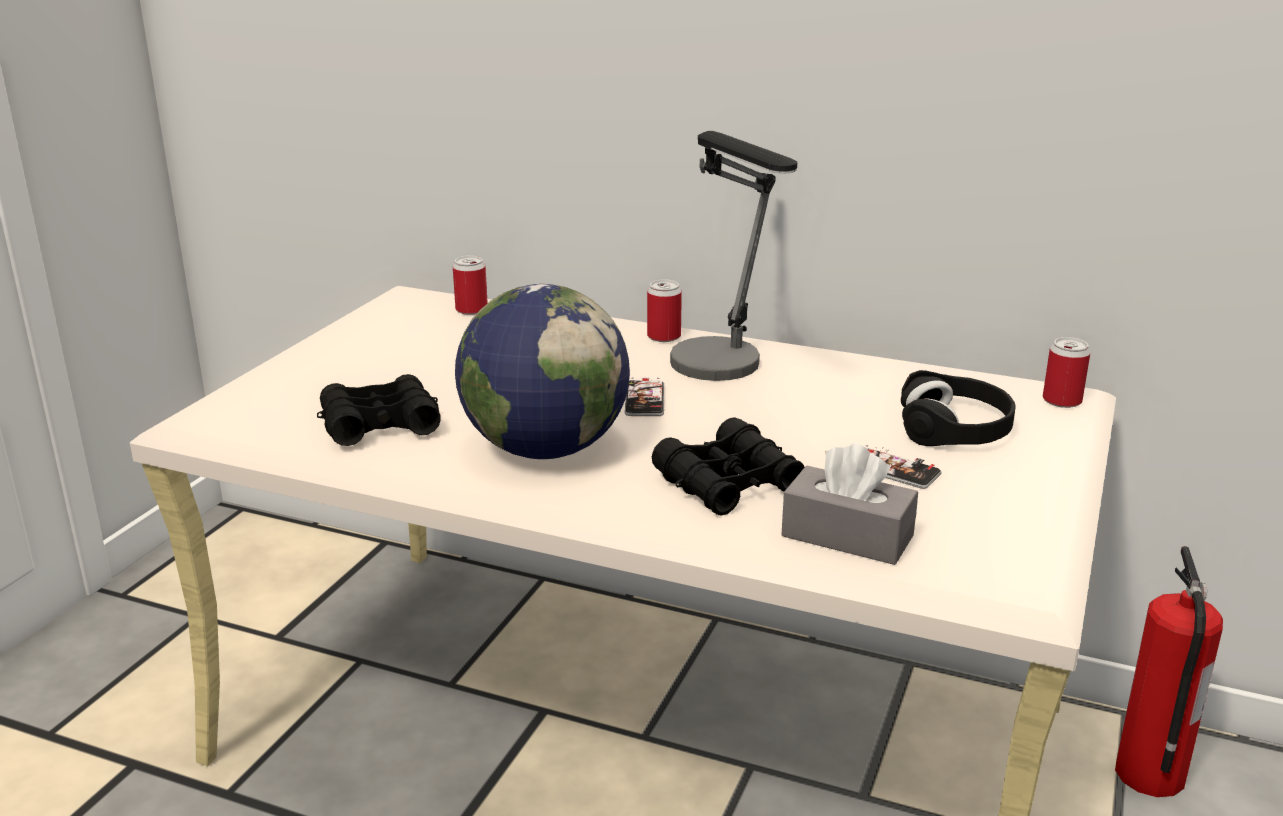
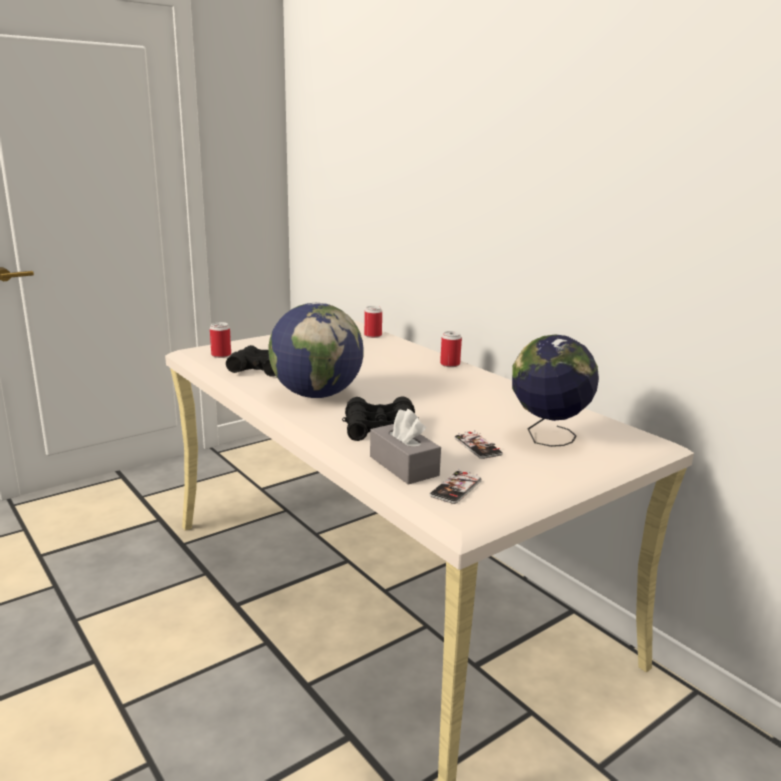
camera: 30 degrees right, 5 degrees down
phone [625,377,664,416] -> phone moved to [430,469,482,504]
table lamp [670,131,797,381] -> none
black headphones [901,370,1016,446] -> globe [512,334,599,447]
can [1043,337,1091,408] -> can moved to [210,322,231,358]
fire extinguisher [1115,546,1223,797] -> none

